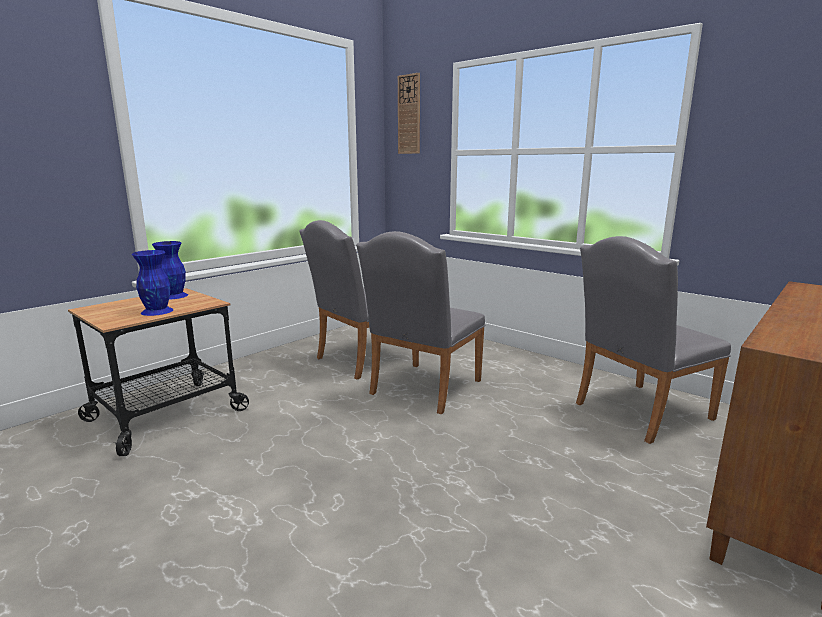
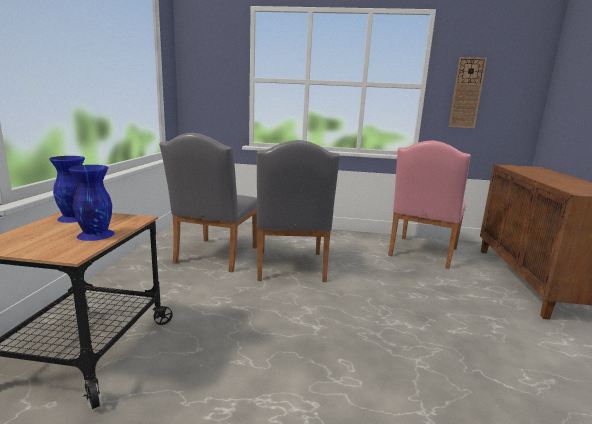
camera: 35 degrees left, 0 degrees up
wall clock [398,73,420,154] -> wall clock moved to [449,57,487,128]
grey chair [576,236,731,444] -> pink chair [388,141,471,269]

